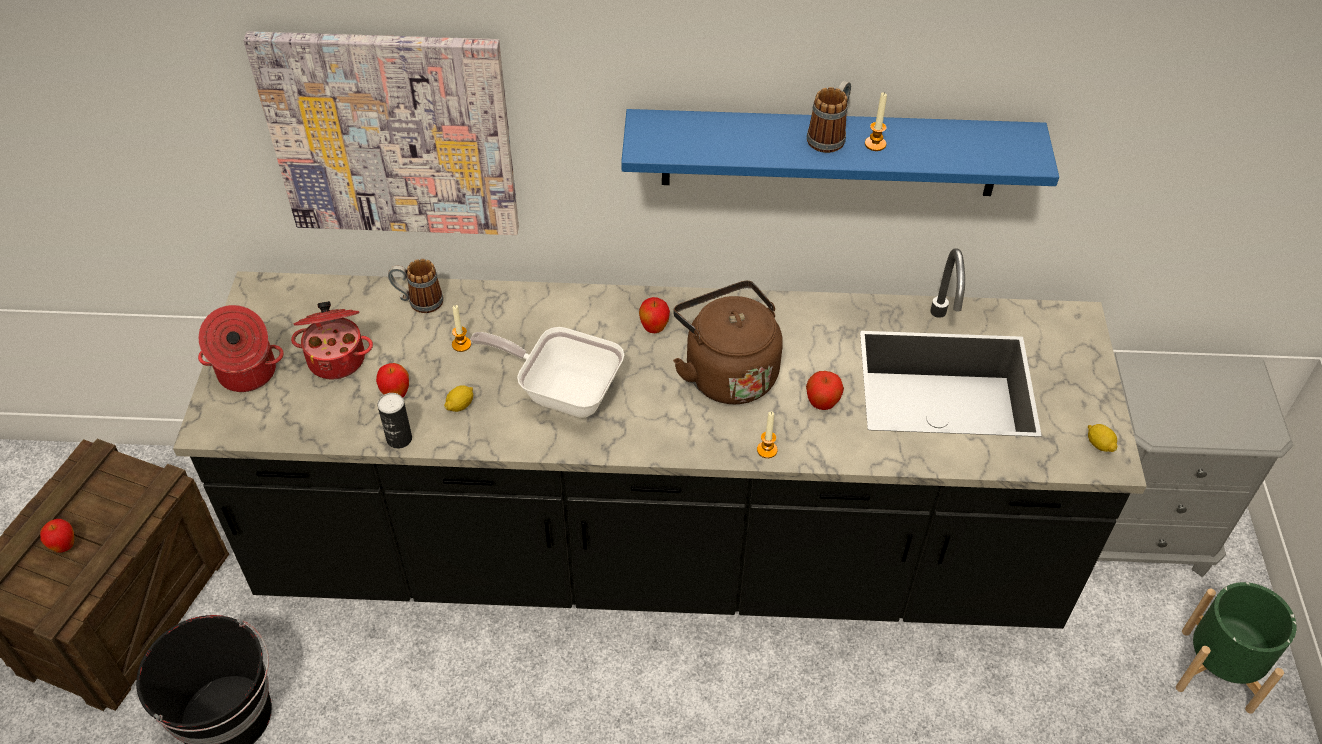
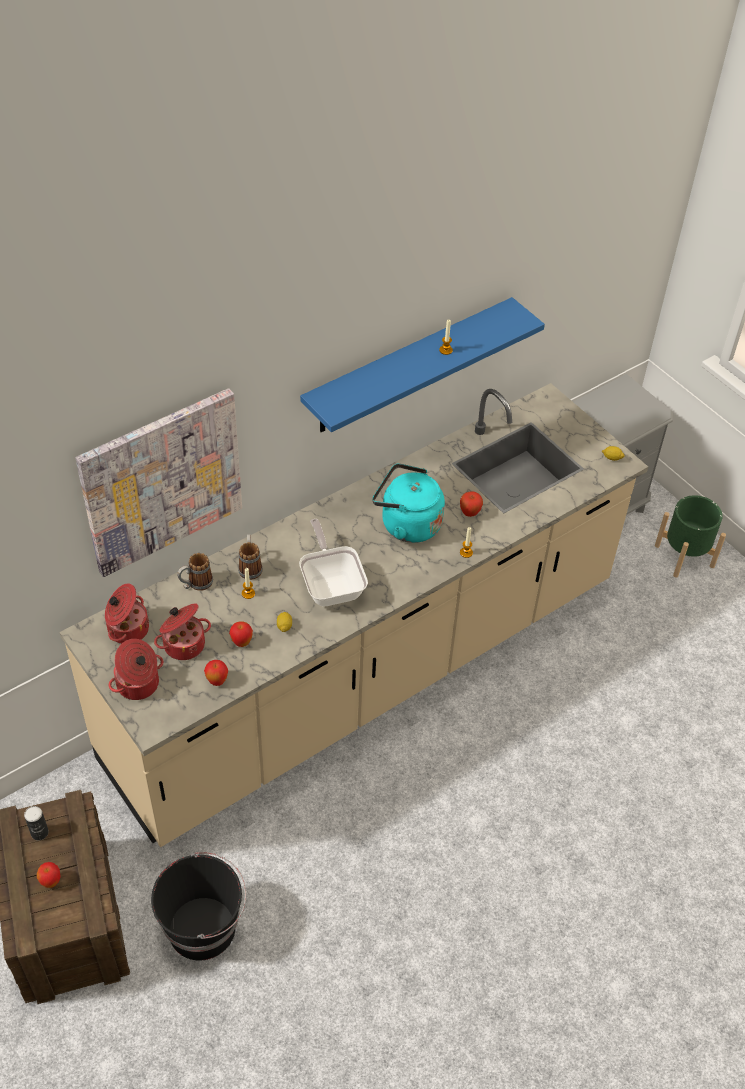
camera: 40 degrees left, 0 degrees up
black counter [173,248,1147,629] -> beige counter [59,383,648,847]
can [377,393,412,449] -> can moved to [24,806,49,840]
frying pan [470,327,624,418] -> frying pan turned 90 degrees clockwise [299,519,368,606]
apple [639,297,670,333] -> apple moved to [204,660,228,686]
brown kettle [673,281,783,404] -> turquoise kettle [372,463,445,543]
mug [807,81,851,153] -> mug moved to [238,534,263,580]
none -> cooking pot [105,583,149,644]

